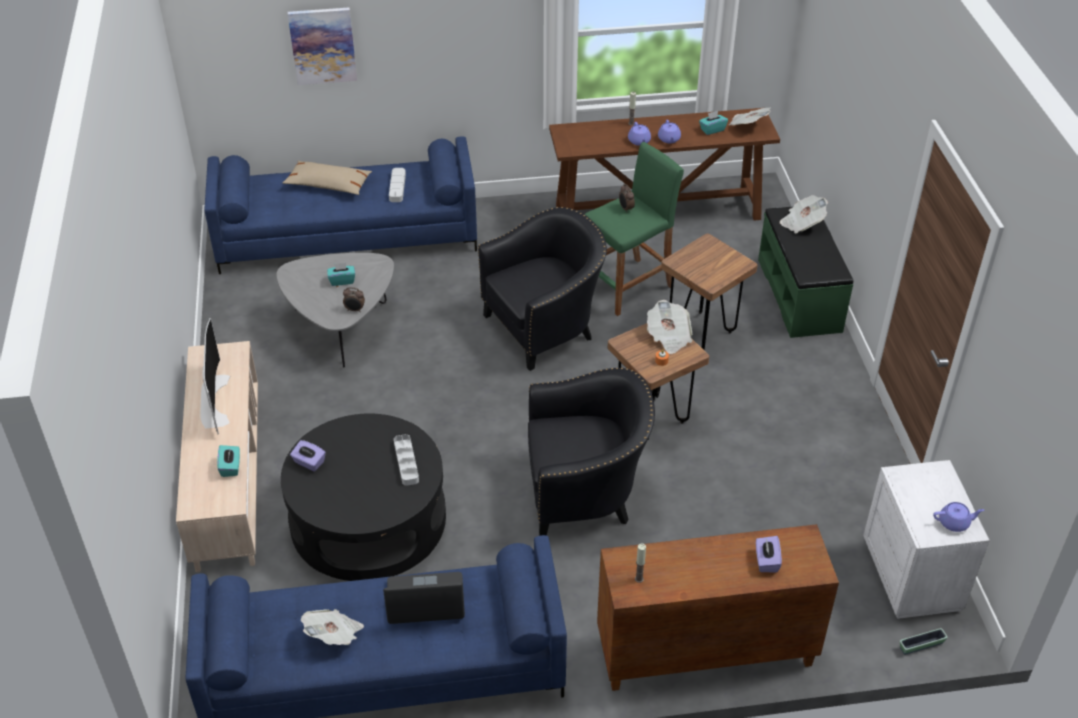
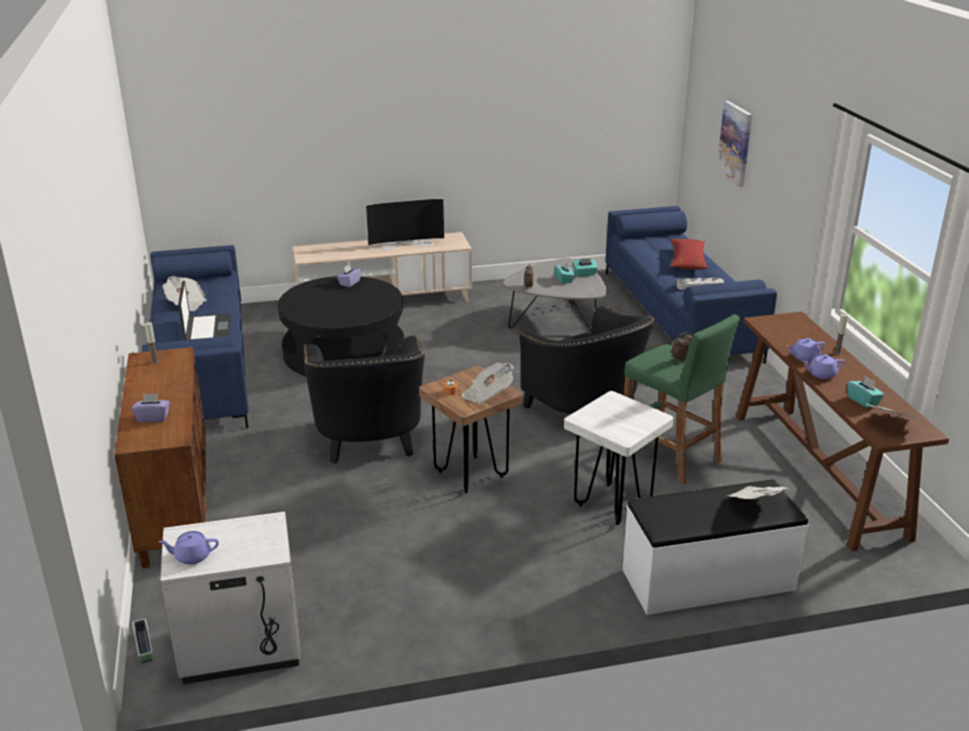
camera: 85 degrees right, 15 degrees down
turquoise tissue box [217,445,240,477] -> turquoise tissue box moved to [573,259,598,277]
beige pillow [283,161,372,195] -> red pillow [670,239,708,270]
grey tray [394,434,419,486] -> none
brown stool [661,233,758,350] -> white stool [564,391,673,525]
green bench [758,207,853,338] -> white bench [622,479,808,615]
purple teapot [933,502,984,532] -> purple teapot turned 90 degrees clockwise [159,531,219,565]

